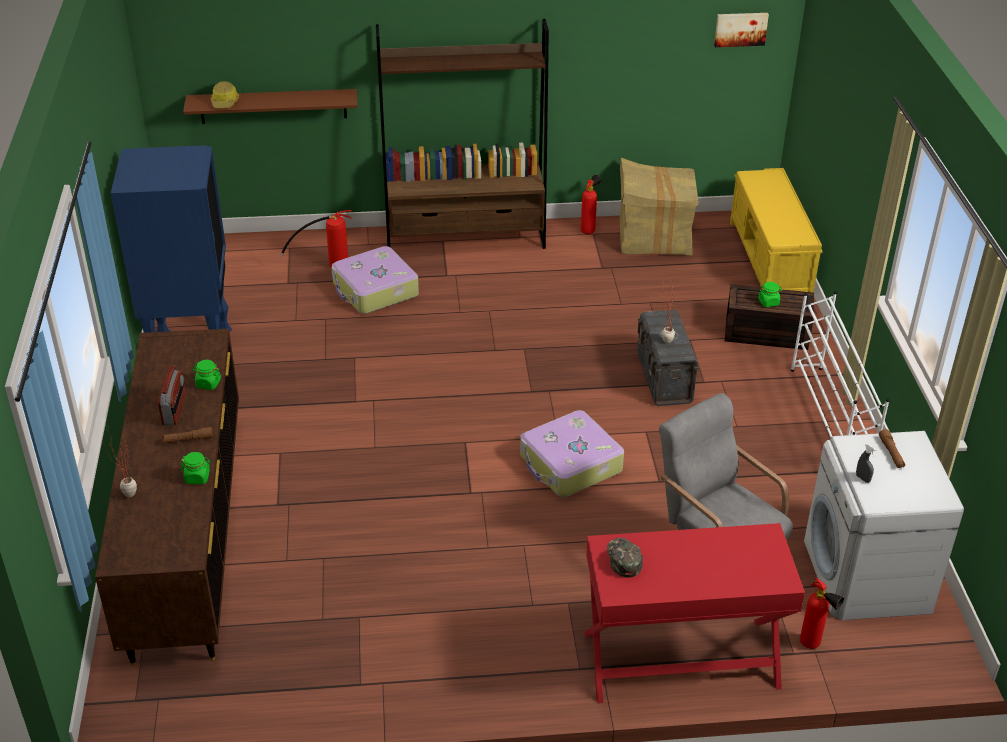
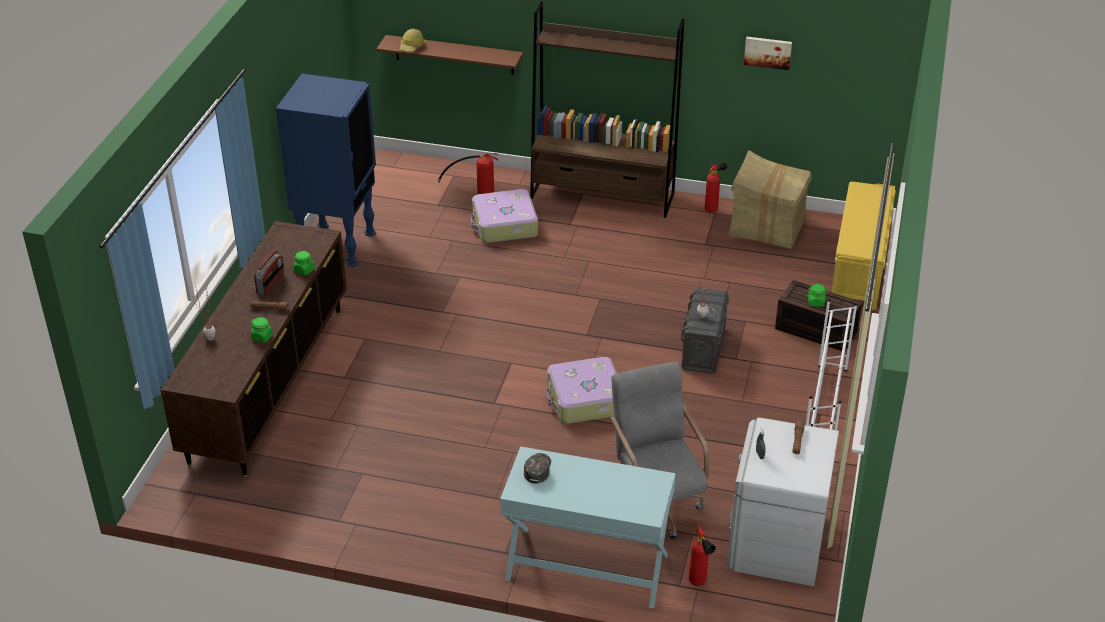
camera: 20 degrees right, 0 degrees up
red desk [584,523,805,703] -> turquoise desk [500,446,676,609]
picture [714,13,769,47] -> picture moved to [744,37,792,70]

